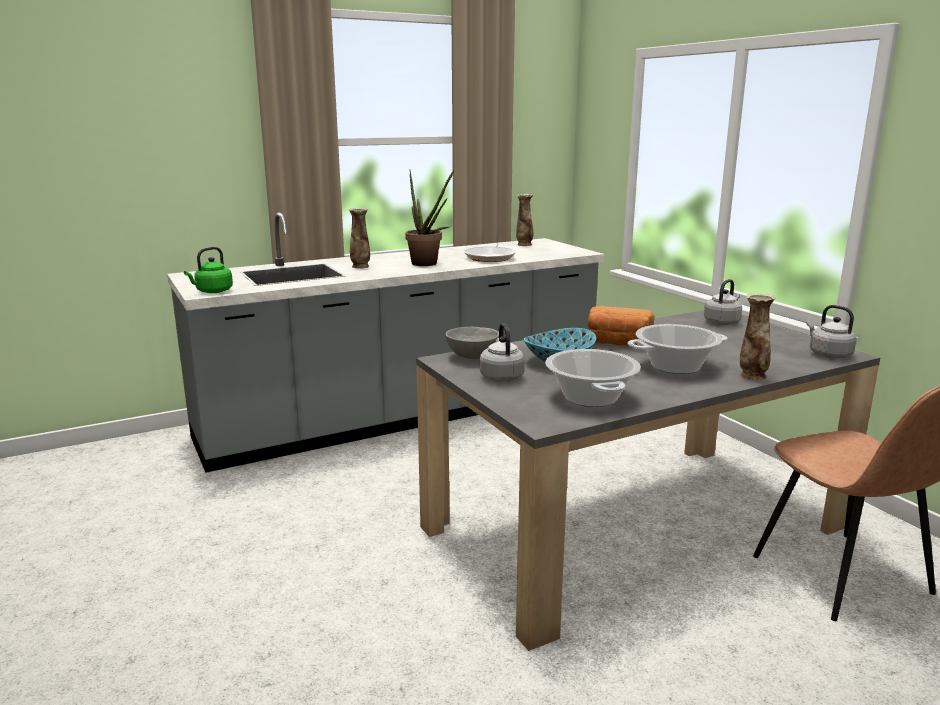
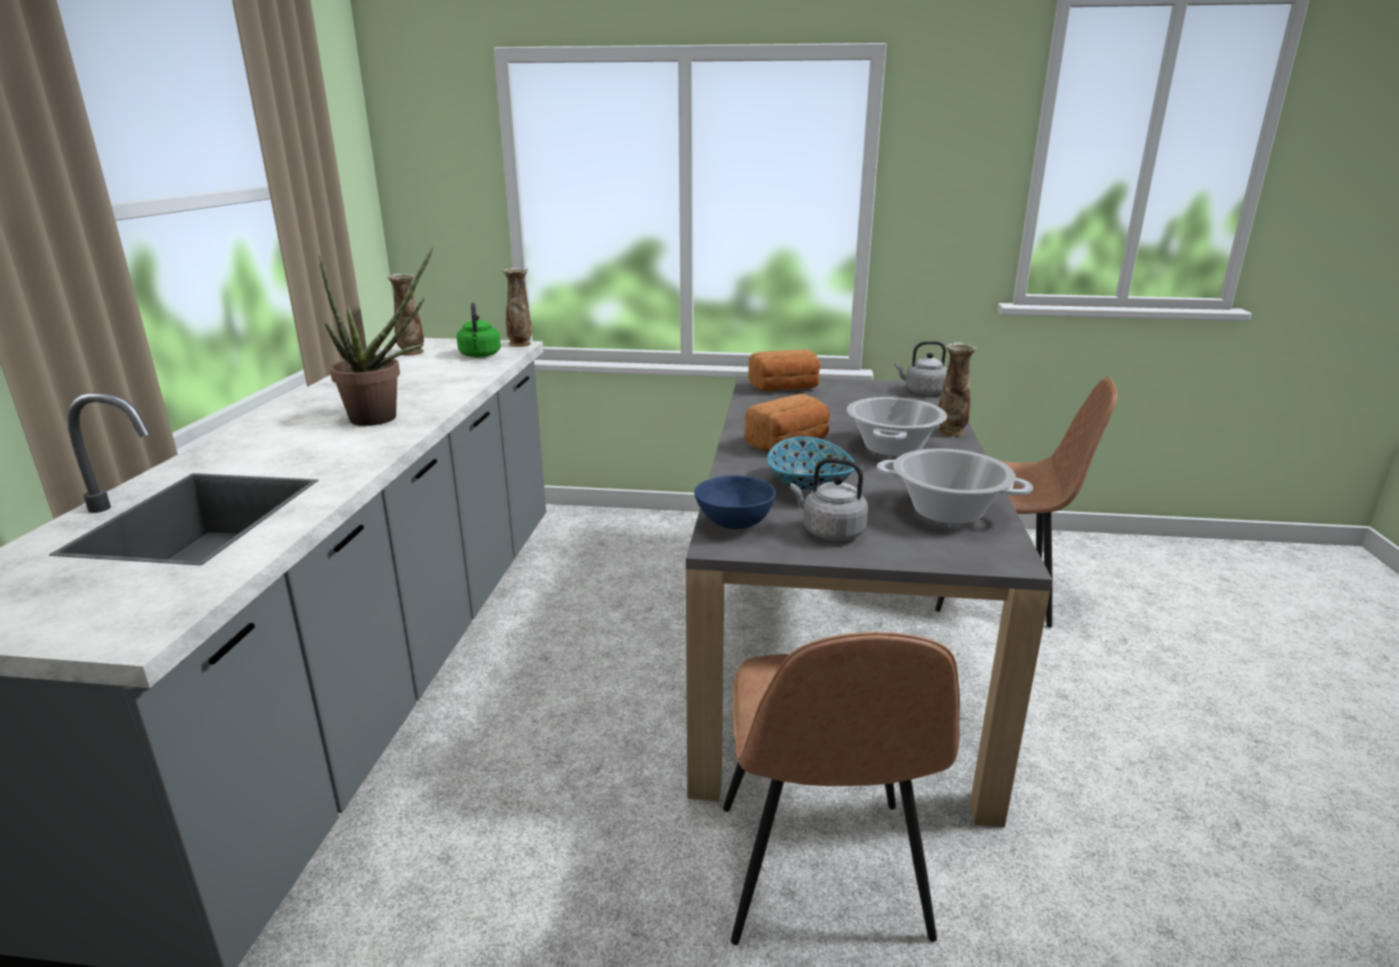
camera: 55 degrees left, 5 degrees up
green kettle [184,247,233,293] -> green kettle moved to [457,302,501,358]
vase [349,208,370,269] -> vase moved to [503,268,532,347]
grey bowl [445,327,499,359] -> blue bowl [694,475,776,529]
frying pan [464,243,516,262] -> none
grey kettle [704,279,742,325] -> bread [748,349,821,391]
none -> brown chair [723,632,960,945]

